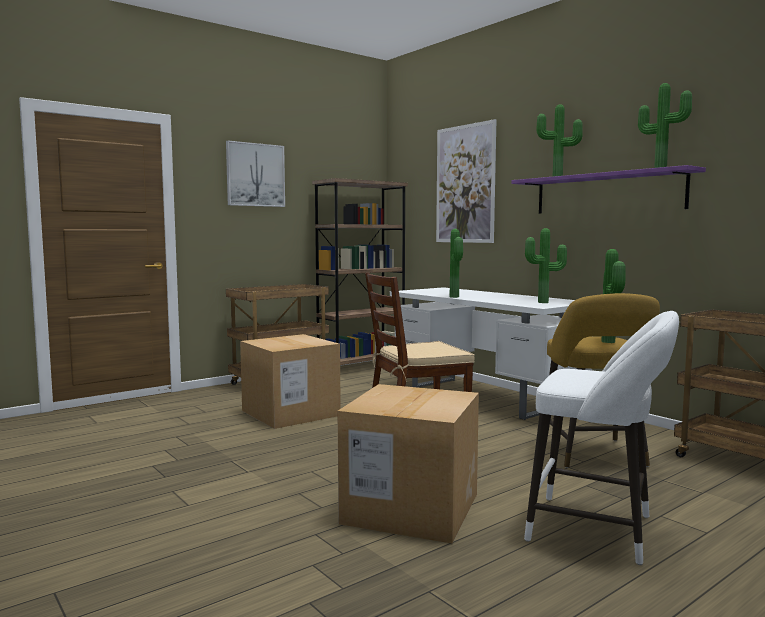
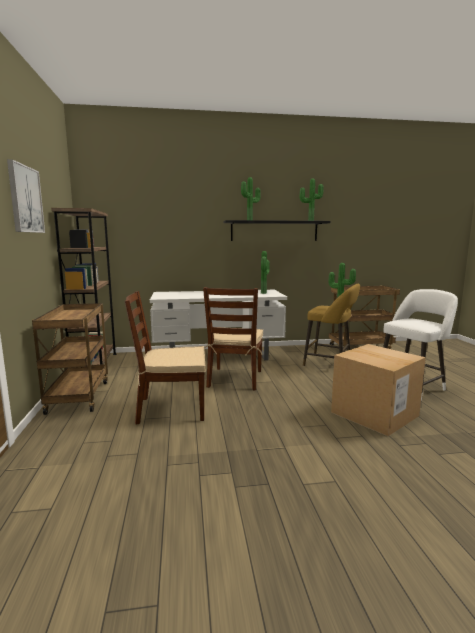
camera: 60 degrees left, 5 degrees up
cardboard box [240,334,341,429] -> brown chair [125,291,206,425]
picture [436,119,497,243] -> none
potted plant [450,229,463,298] -> none
purple shelf [511,165,706,214] -> black shelf [224,220,330,241]

